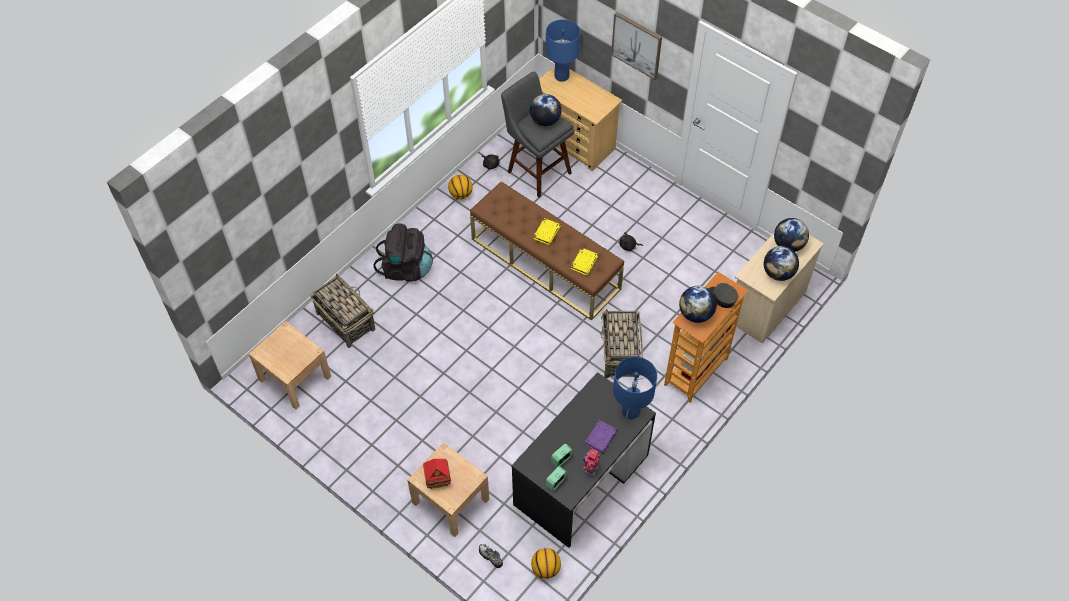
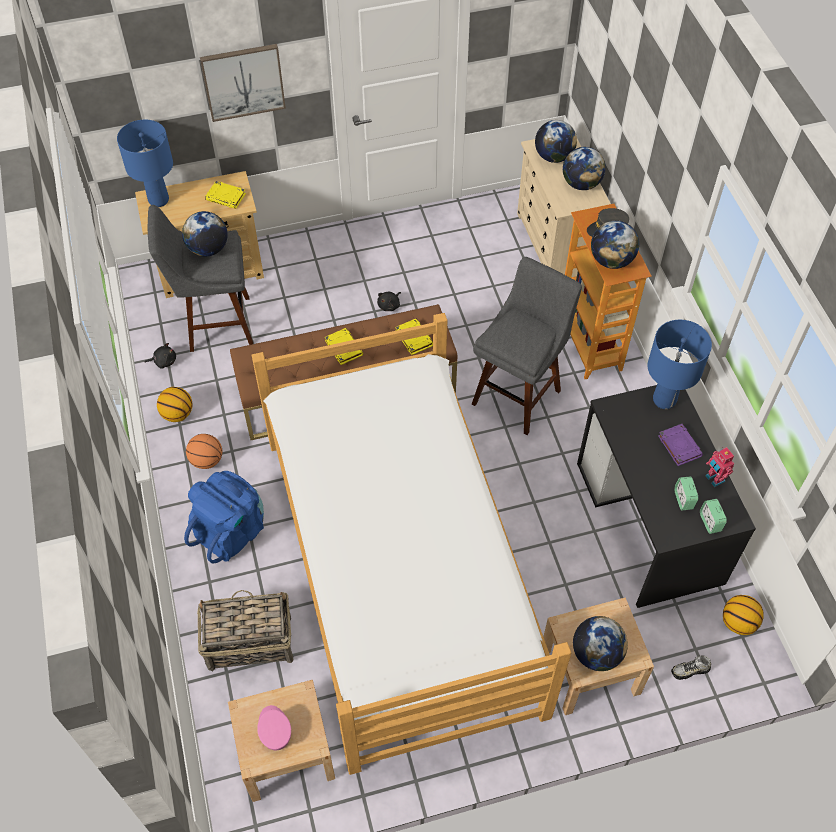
camera: 55 degrees left, 0 degrees up
black backpack [374,223,433,281] -> blue backpack [184,471,264,563]
toy house [423,459,451,489] -> globe [573,616,628,671]
basket [600,309,643,379] -> grey stool [472,257,582,435]
none -> basketball [186,434,223,469]
none -> yellow book [205,181,246,209]
none -> bed [251,313,571,775]
none -> pink cap [257,705,292,750]

